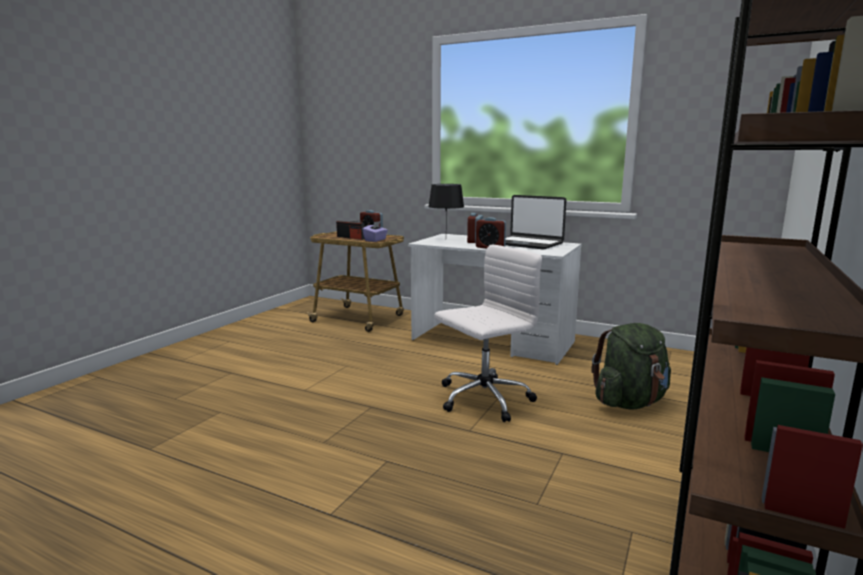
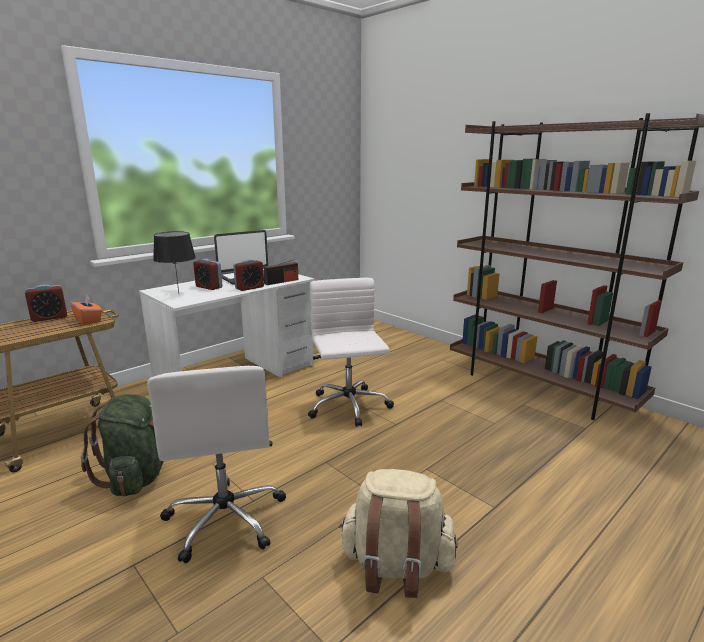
camera: 70 degrees left, 5 degrees up
radio [336,220,365,240] -> radio moved to [263,259,298,285]
purple tissue box [362,221,388,242] -> orange tissue box [70,294,102,325]
green backpack [591,323,671,410] -> green backpack moved to [81,394,164,497]
none -> white office chair [147,366,286,563]
none -> beige backpack [339,469,458,598]

